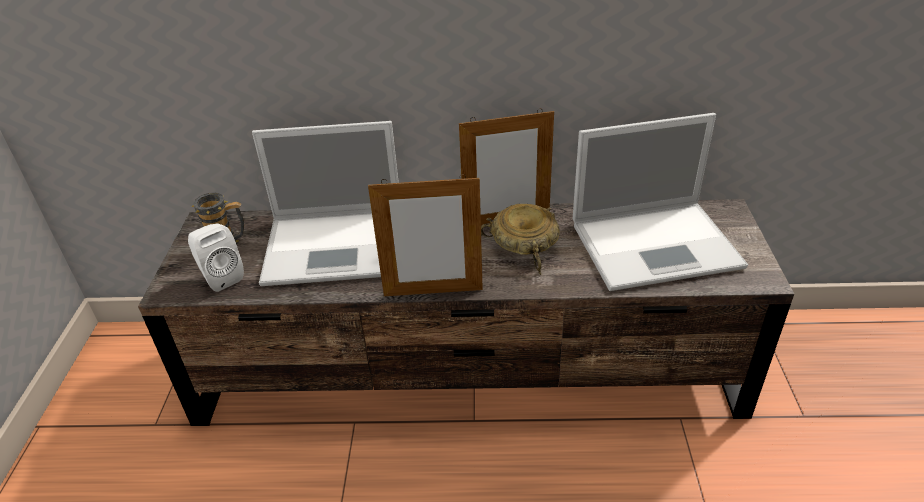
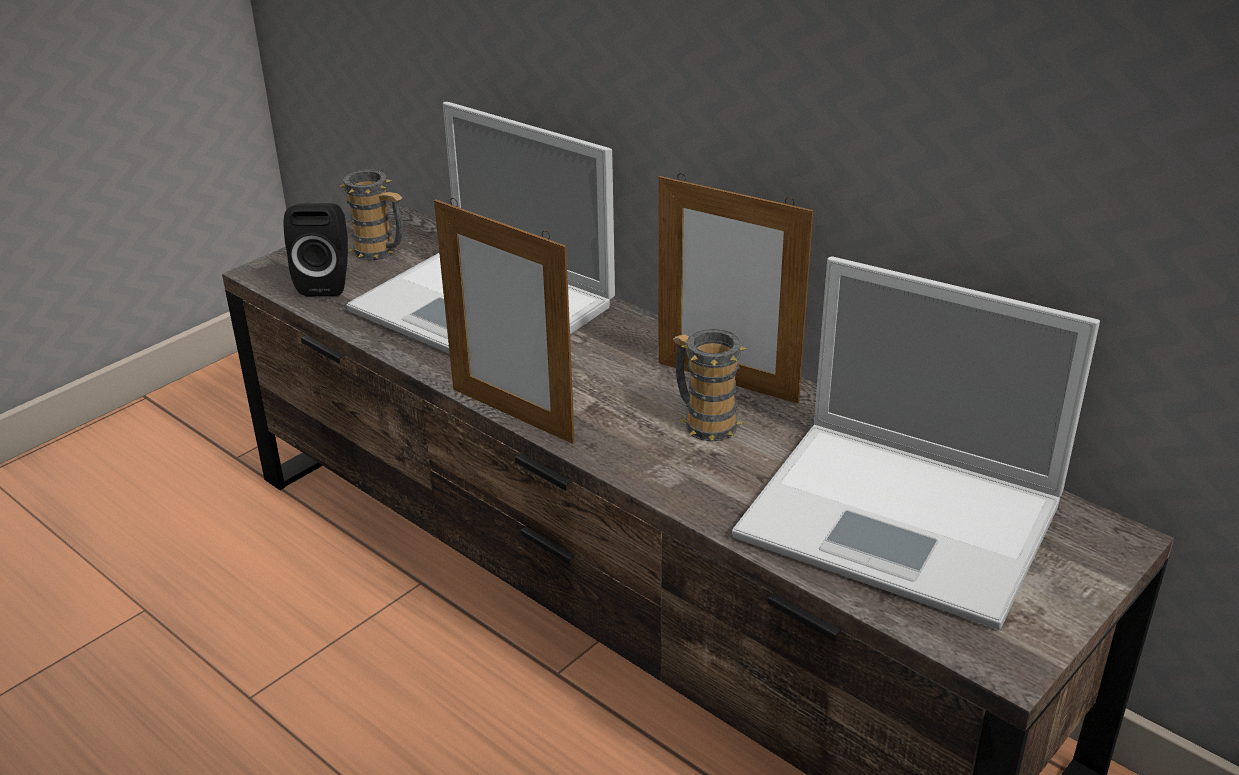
camera: 40 degrees right, 5 degrees down
white speaker [188,223,244,292] -> black speaker [284,203,348,296]
beige bowl [481,204,560,275] -> mug [673,329,746,441]

